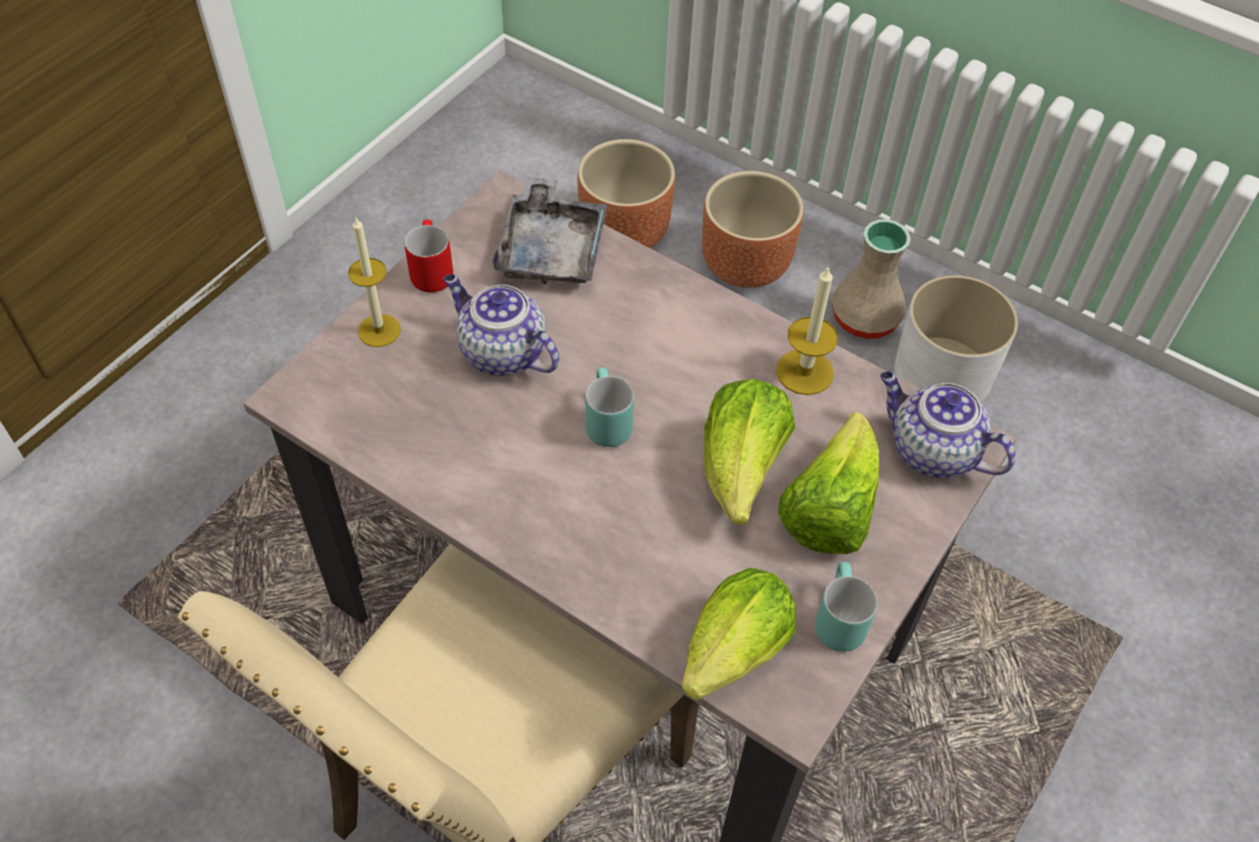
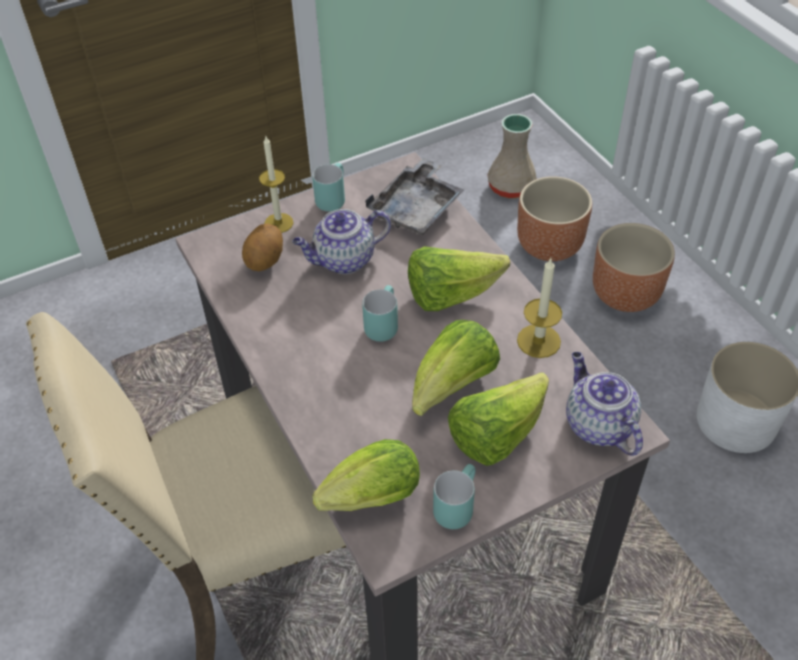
camera: 30 degrees right, 5 degrees down
red mug [405,219,453,292] -> turquoise mug [312,163,345,212]
teapot [444,274,559,377] -> teapot turned 90 degrees counterclockwise [292,209,391,274]
beige vase [832,219,911,339] -> beige vase moved to [487,114,537,198]
none -> potato [242,224,283,271]
none -> lettuce [408,246,510,311]

